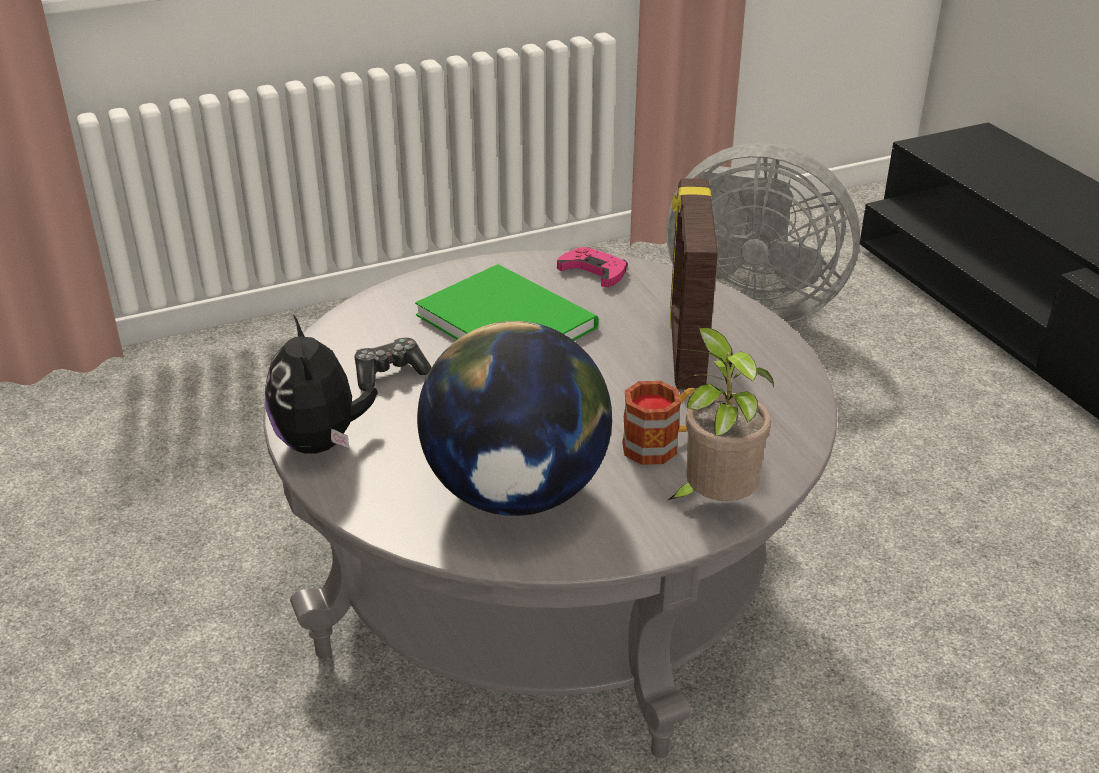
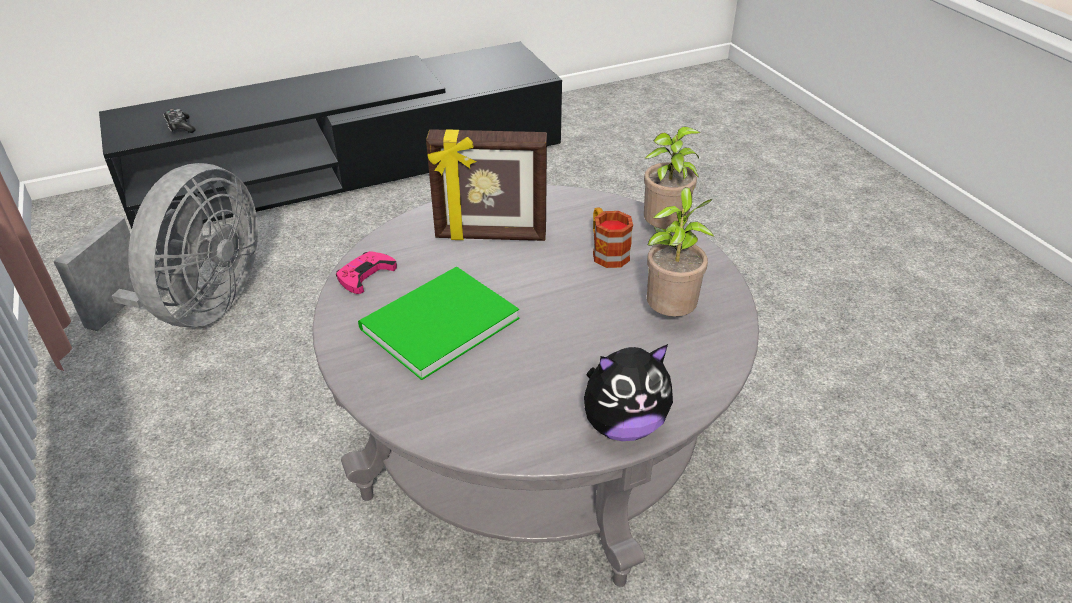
camera: 90 degrees left, 5 degrees up
game controller [355,338,431,391] -> game controller moved to [163,108,196,133]
globe [417,321,612,516] -> potted plant [647,187,715,317]

